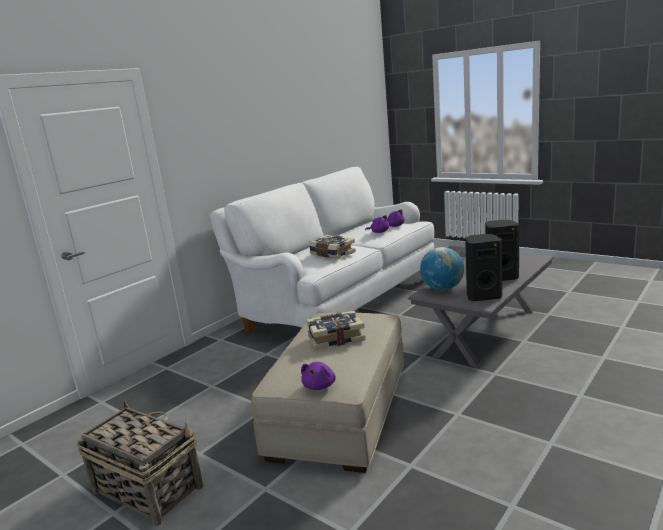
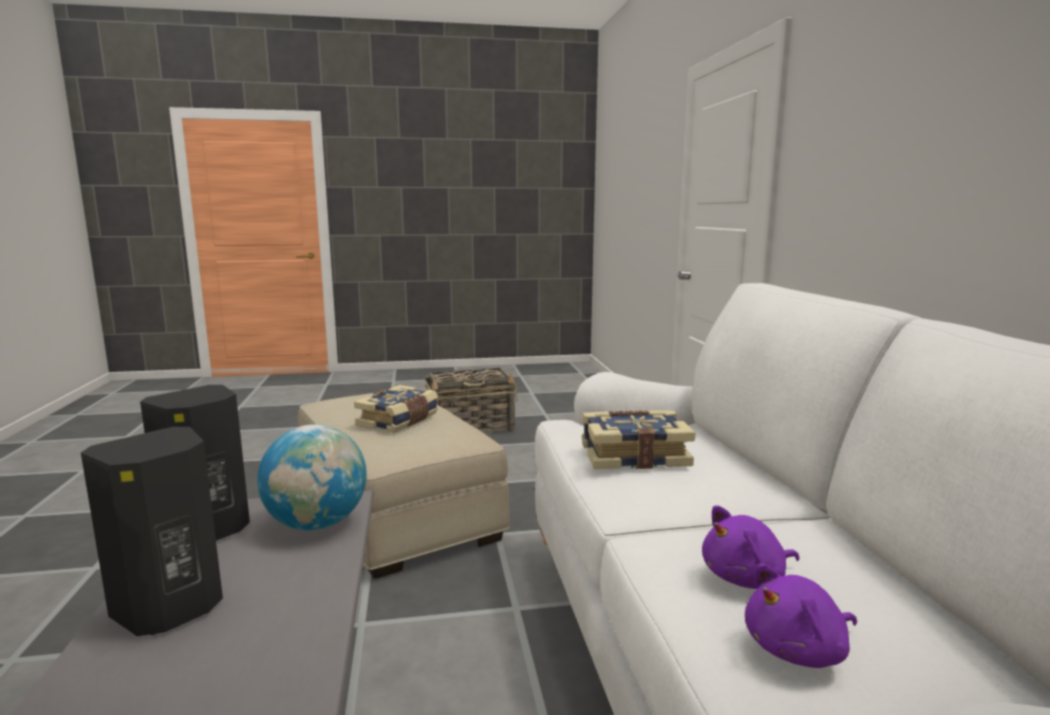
camera: 130 degrees right, 5 degrees down
purple plush toy [301,362,336,390] -> none

